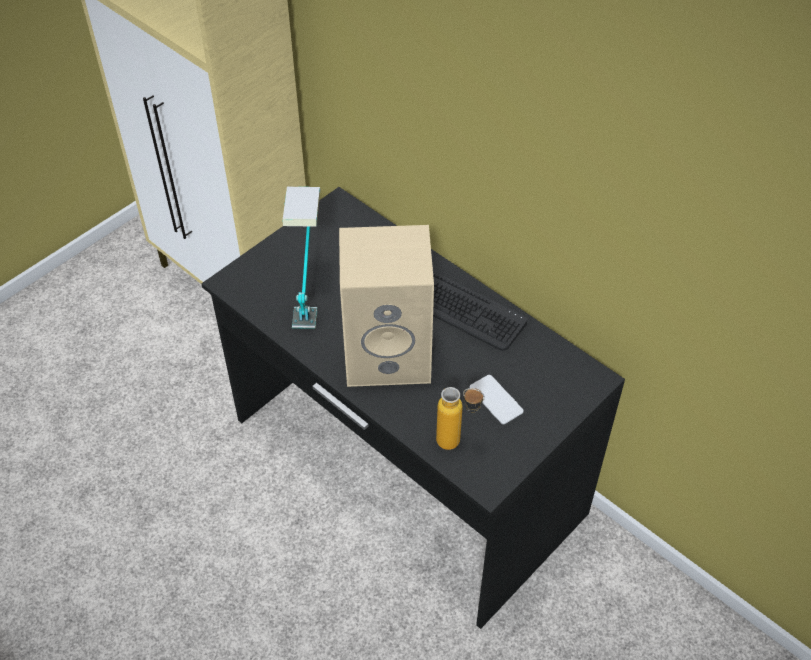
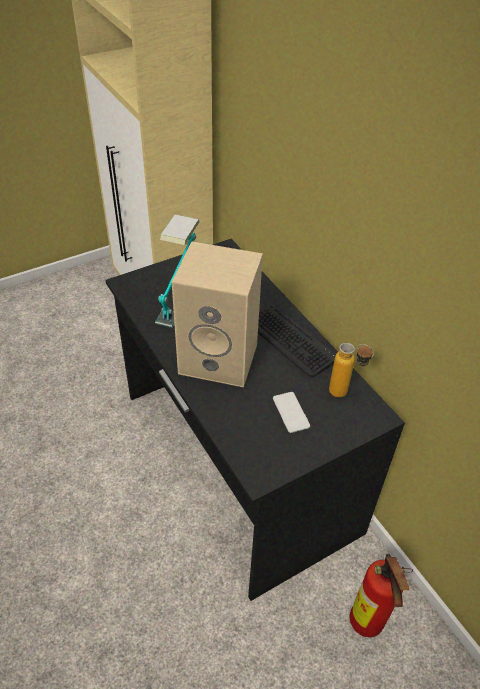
camera: 15 degrees right, 5 degrees down
bottle [436,387,485,450] -> bottle moved to [329,343,374,397]
none -> fire extinguisher [350,554,413,637]

